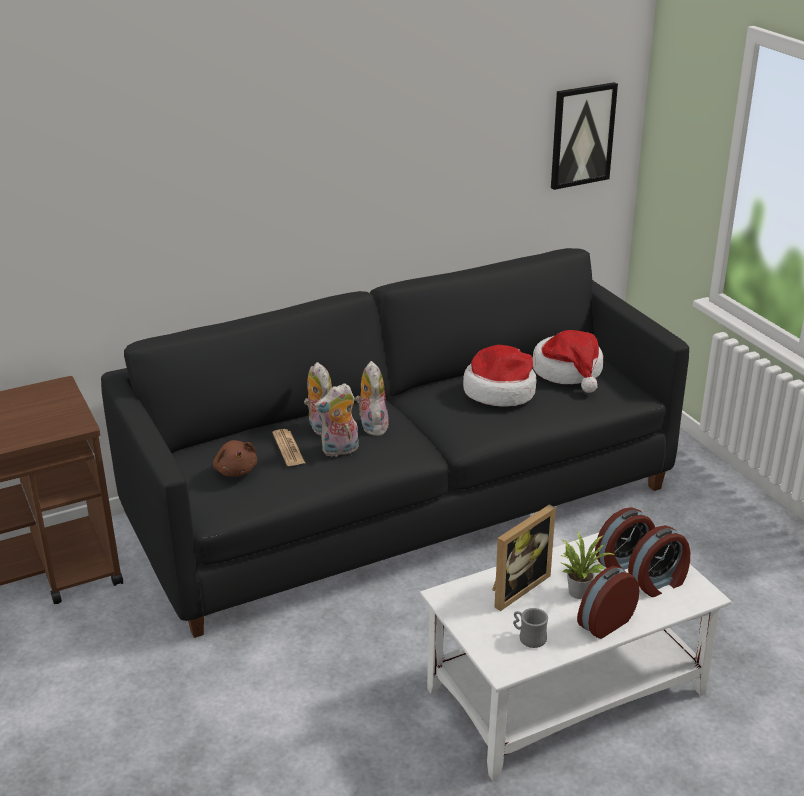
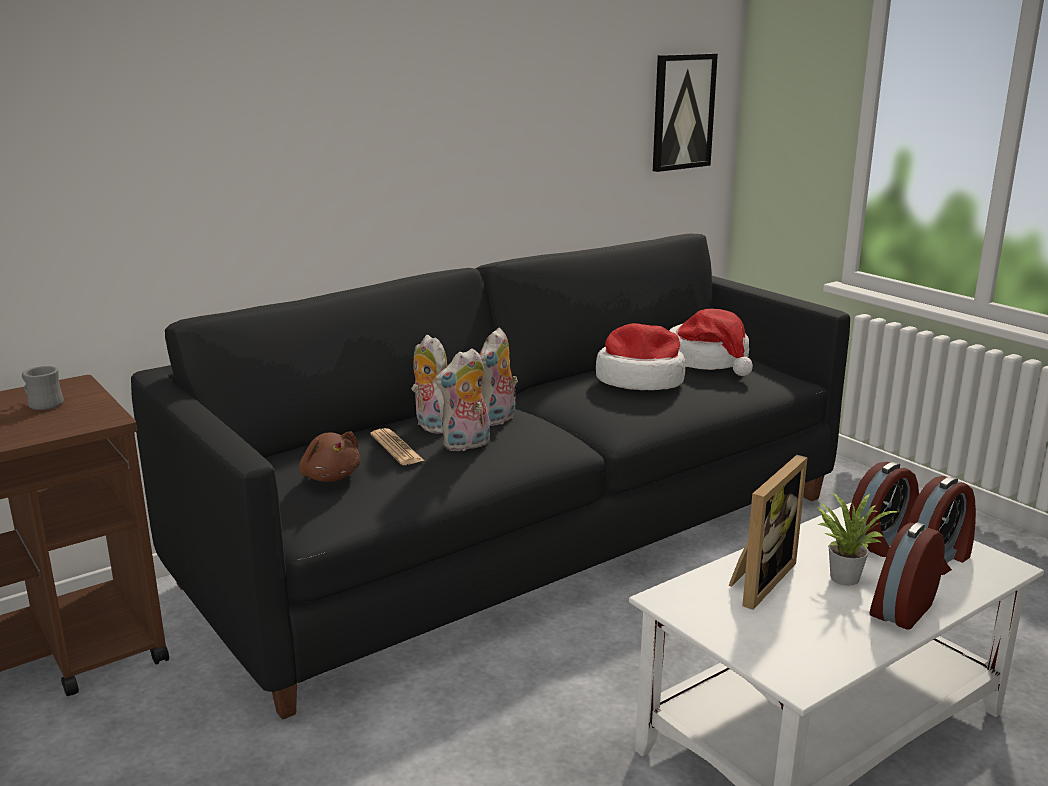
camera: 10 degrees left, 10 degrees down
plush toy [355,361,389,436] -> plush toy turned 135 degrees counterclockwise [479,328,518,426]
grey mug [513,608,548,648] -> grey mug moved to [22,366,64,410]

